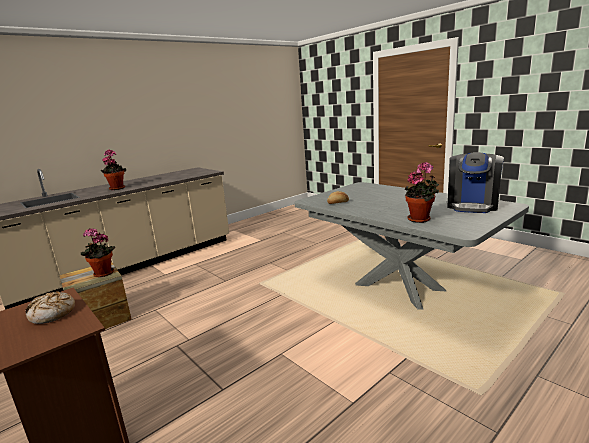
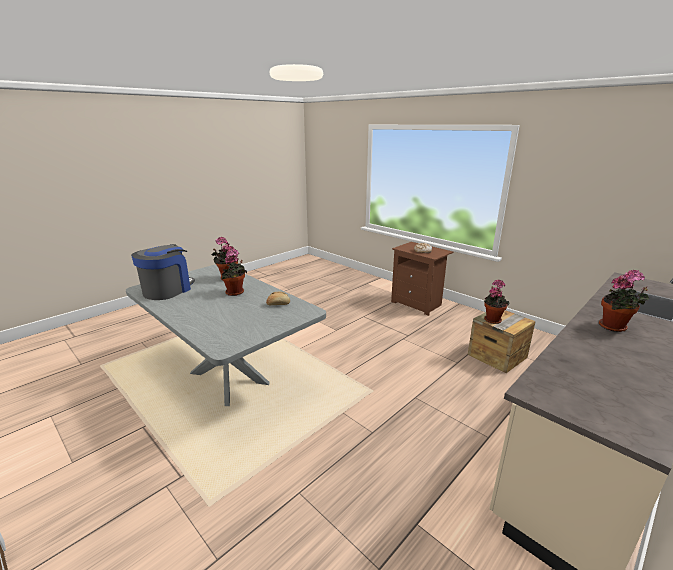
camera: 175 degrees right, 5 degrees up
none -> potted plant [221,248,247,296]

